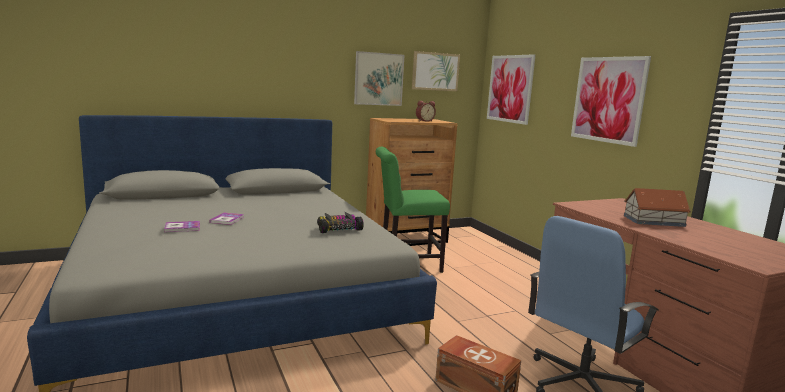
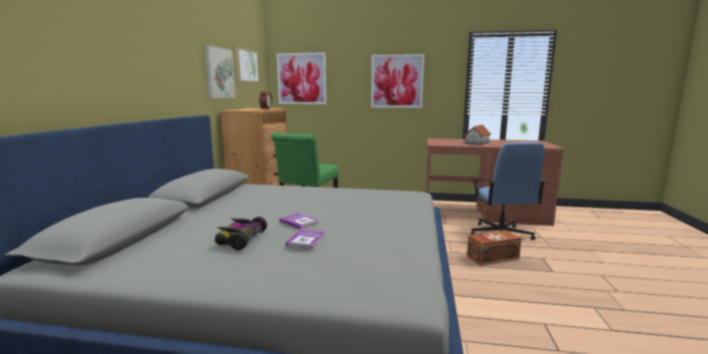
camera: 55 degrees left, 0 degrees up
toy car [317,212,364,233] -> toy car moved to [214,217,267,250]

